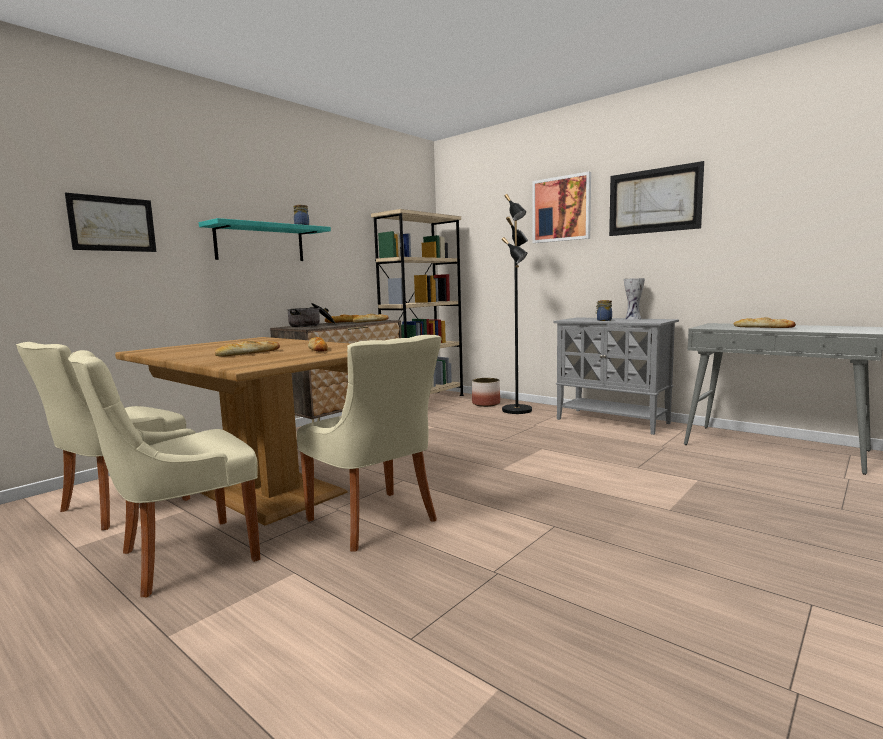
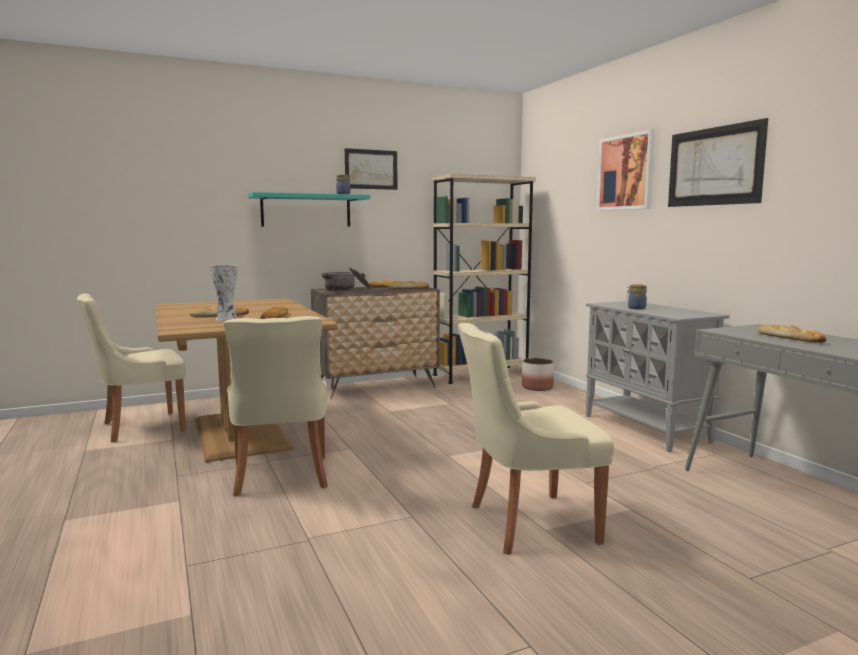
camera: 25 degrees right, 0 degrees up
picture [65,192,157,252] -> picture moved to [345,148,398,190]
beige chair [68,350,260,597] -> beige chair moved to [458,323,614,555]
black floor lamp [502,194,532,414] -> none
vase [624,278,645,320] -> vase moved to [210,265,238,321]

